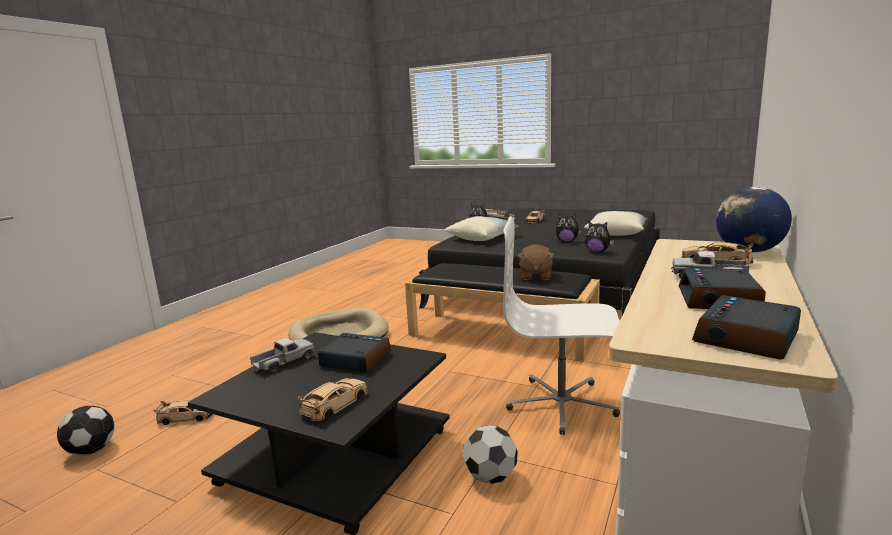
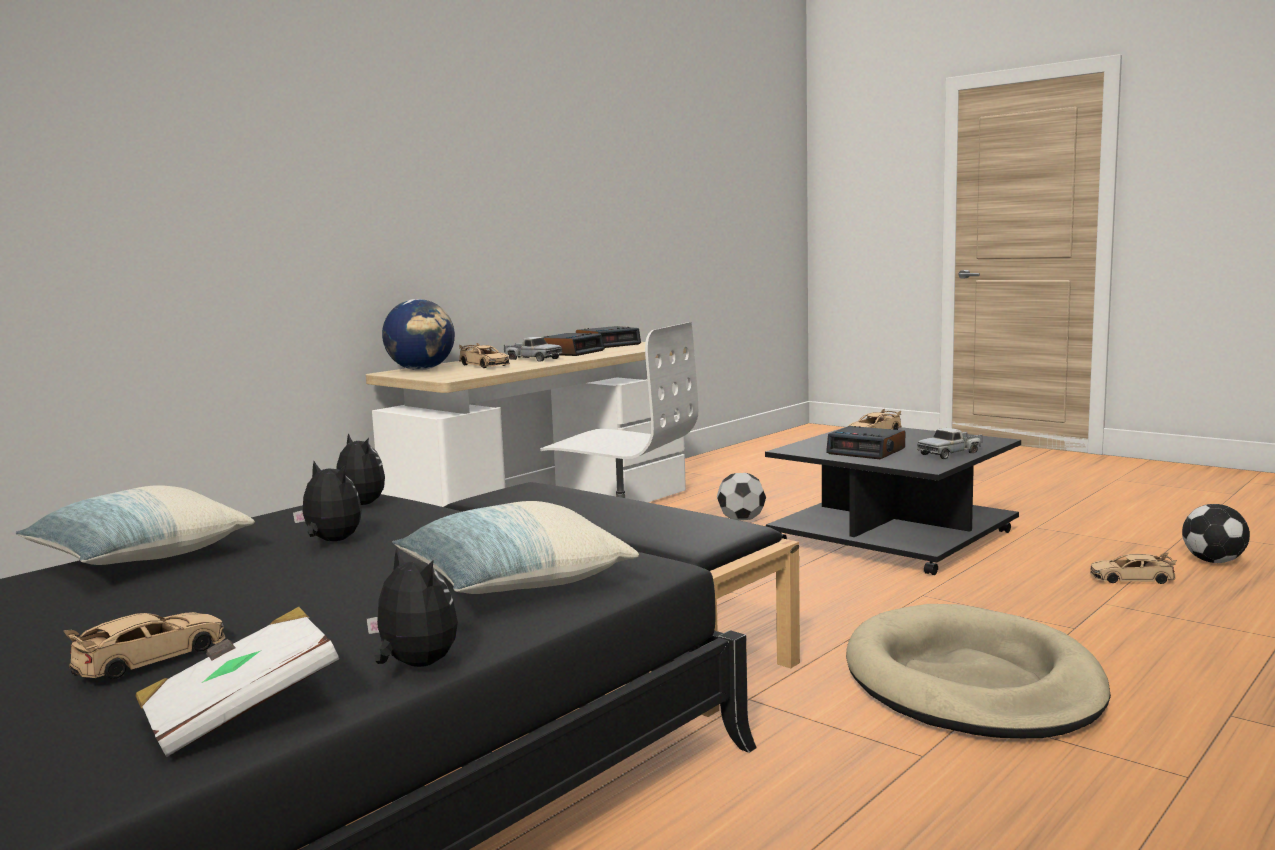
camera: 165 degrees left, 5 degrees down
brown plush toy [517,244,554,280] -> none

